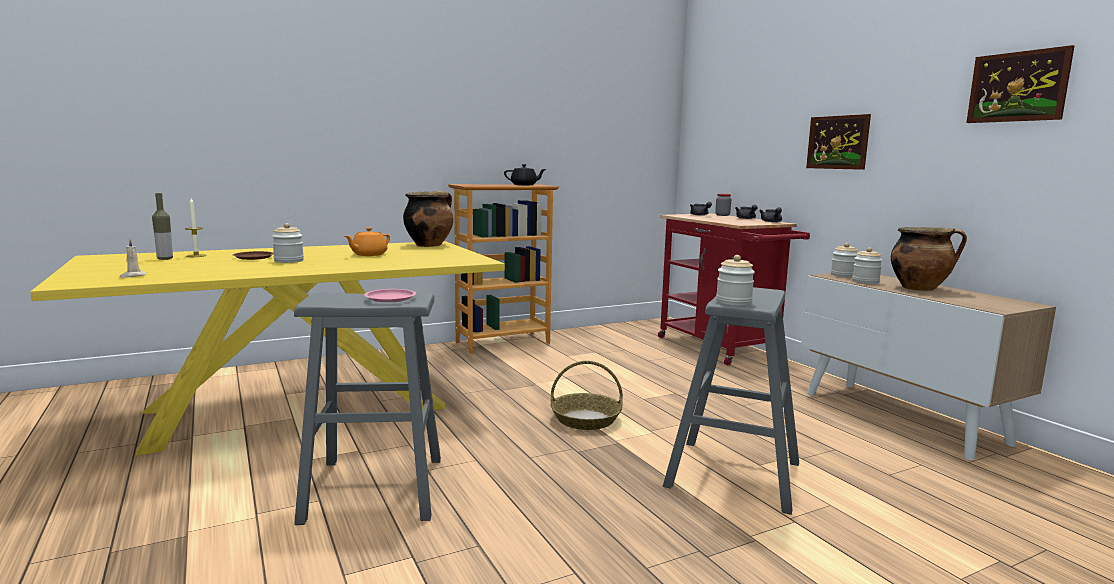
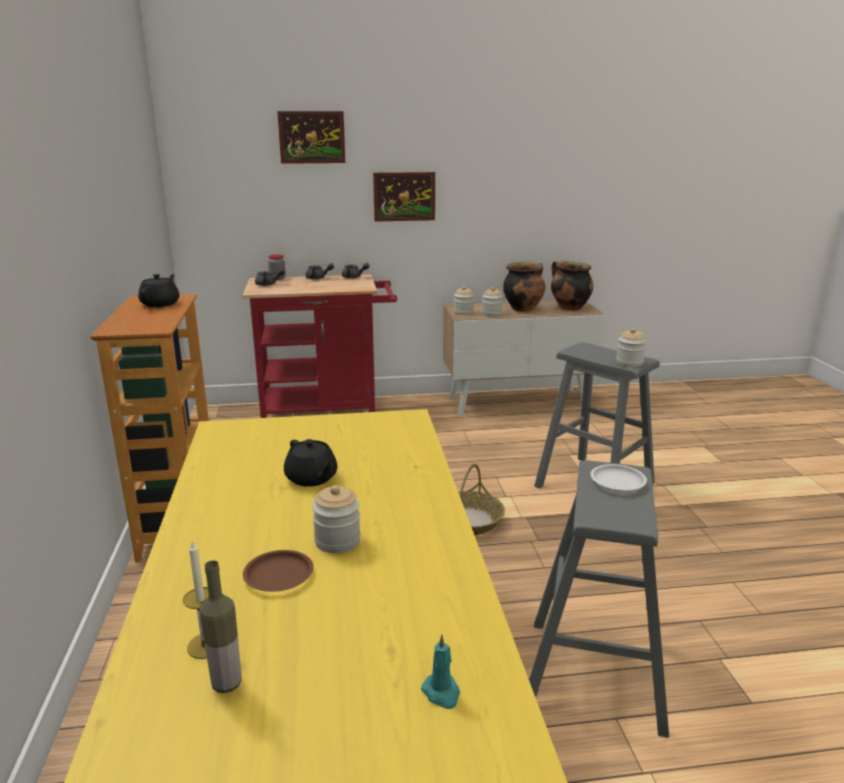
camera: 70 degrees left, 10 degrees up
beige candle [119,239,146,278] -> turquoise candle [421,635,460,709]
orange teapot [345,227,390,256] -> black teapot [284,439,338,487]
pink plate [364,289,416,302] -> white plate [591,464,647,491]
cooking pot [403,191,454,247] -> cooking pot moved to [551,261,593,311]
picture [966,45,1074,123] -> picture moved to [277,111,345,164]

